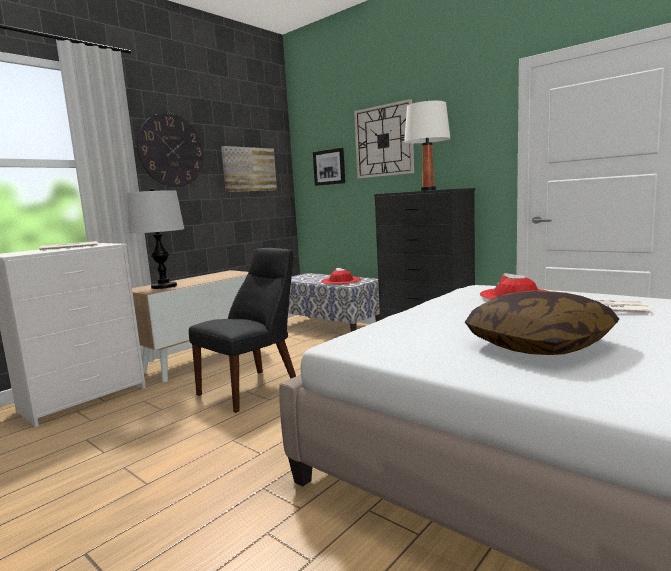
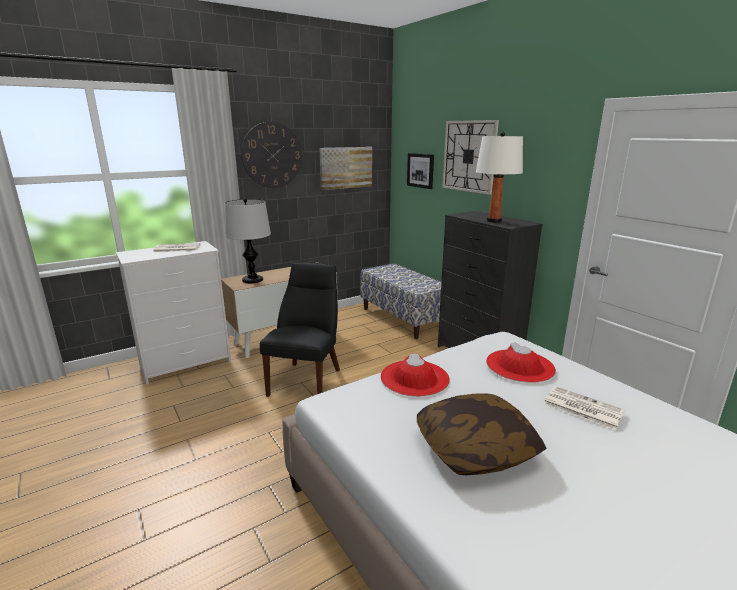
camera: 15 degrees right, 10 degrees up
black chair [189,248,296,413] -> black chair turned 45 degrees counterclockwise [260,262,340,397]
red hat [321,268,361,285] -> red hat moved to [380,354,450,396]

